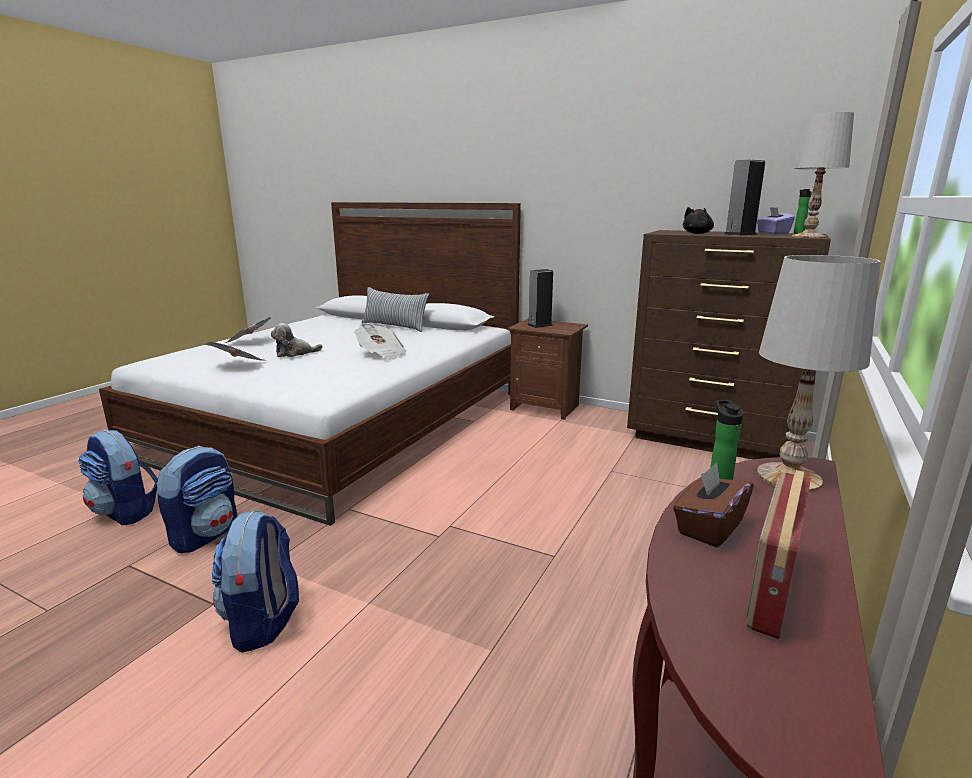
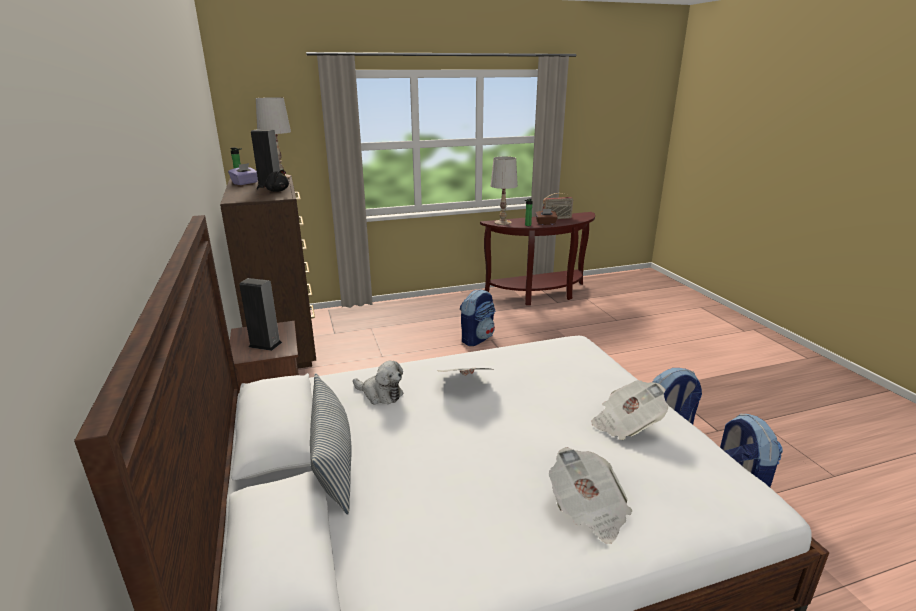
camera: 135 degrees left, 5 degrees up
backpack [212,509,299,653] -> backpack moved to [460,289,495,346]
plush toy [271,323,322,357] -> plush toy moved to [353,361,404,404]

